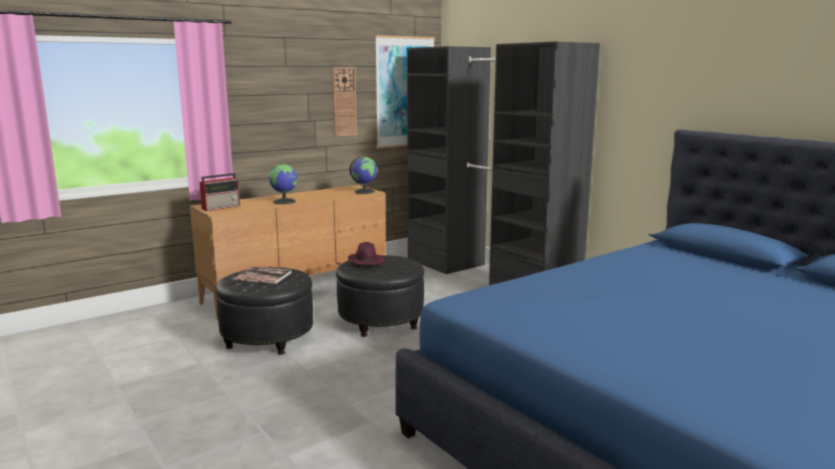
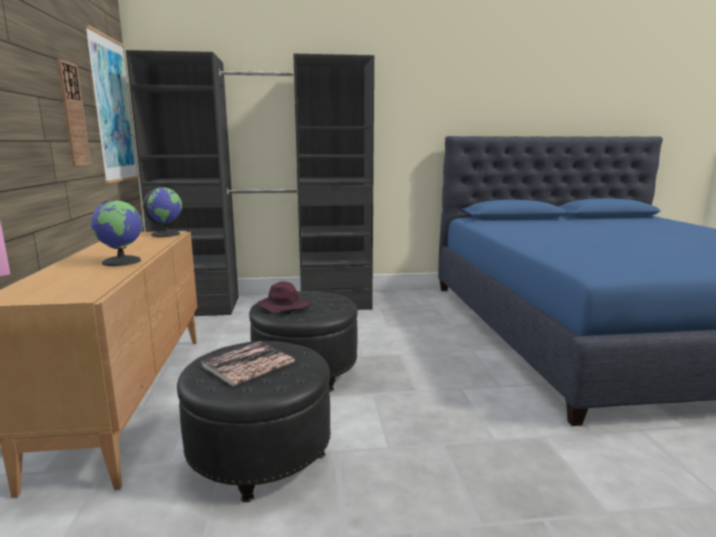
camera: 60 degrees left, 0 degrees up
radio [199,173,240,211] -> none

